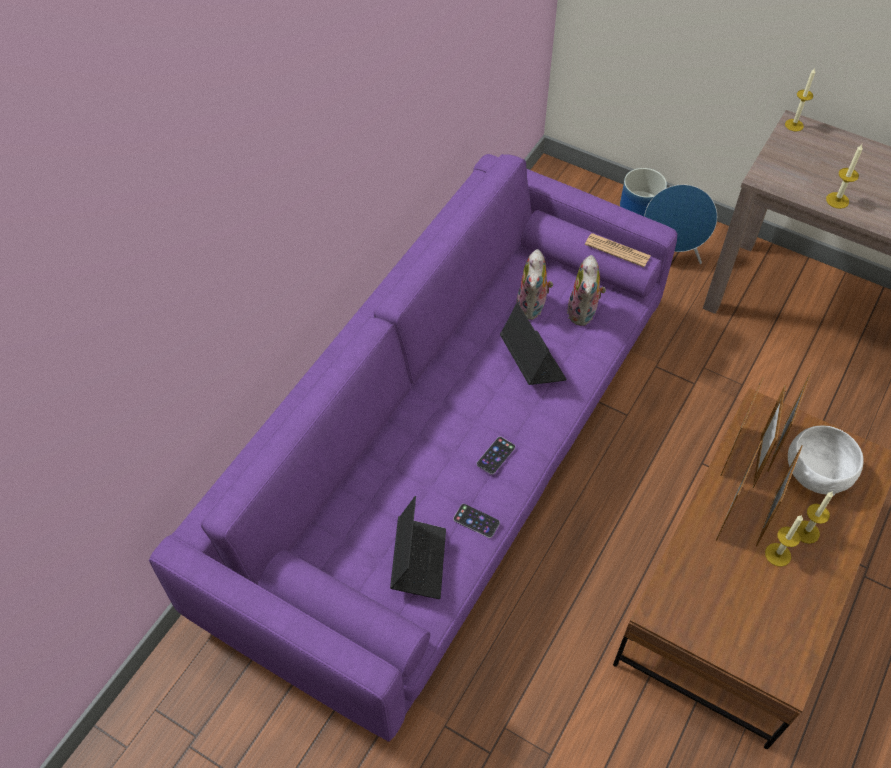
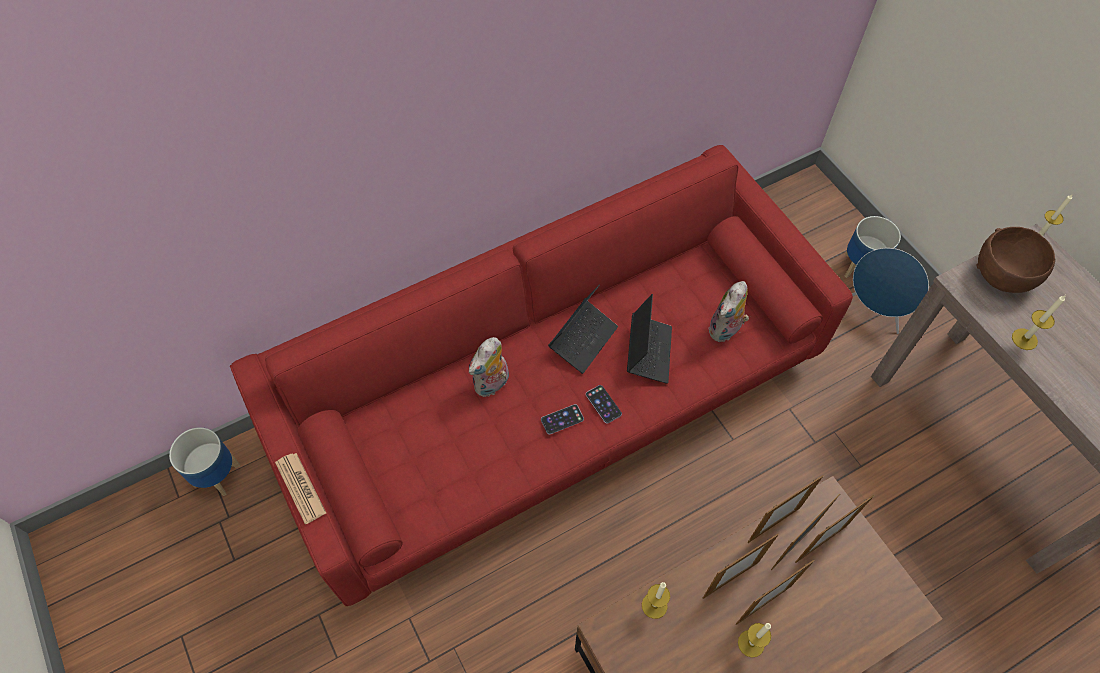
camera: 30 degrees right, 5 degrees up
purple sofa [149,154,677,742] -> red sofa [230,145,853,606]
laptop [390,496,446,599] -> laptop moved to [548,284,618,374]
phone [453,504,500,538] -> phone moved to [586,385,622,424]
plush toy [517,249,553,320] -> plush toy moved to [469,337,509,397]
newspaper [585,233,651,267] -> newspaper moved to [275,453,326,524]
white bowl [788,426,864,496] -> none
candle [796,492,833,544] -> candle moved to [642,582,670,619]
none -> planter [169,427,240,496]
none -> brown bowl [976,227,1055,293]

